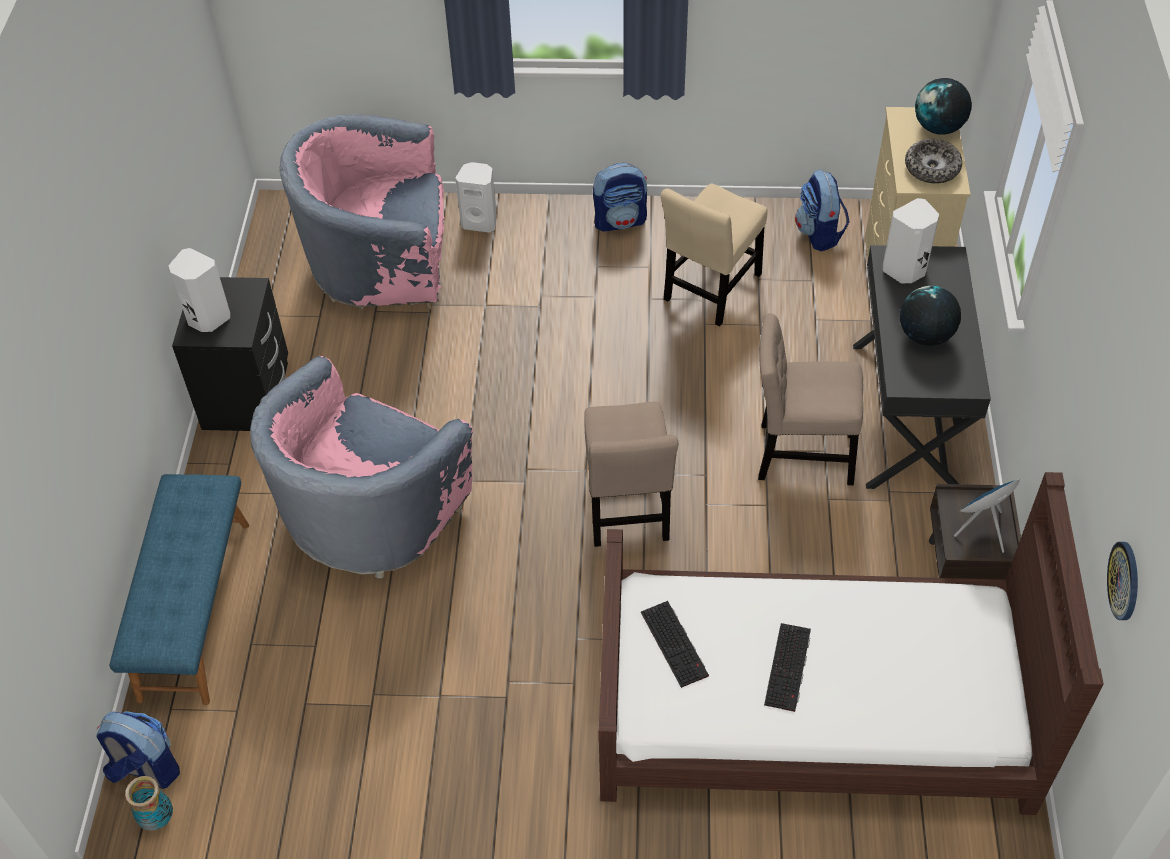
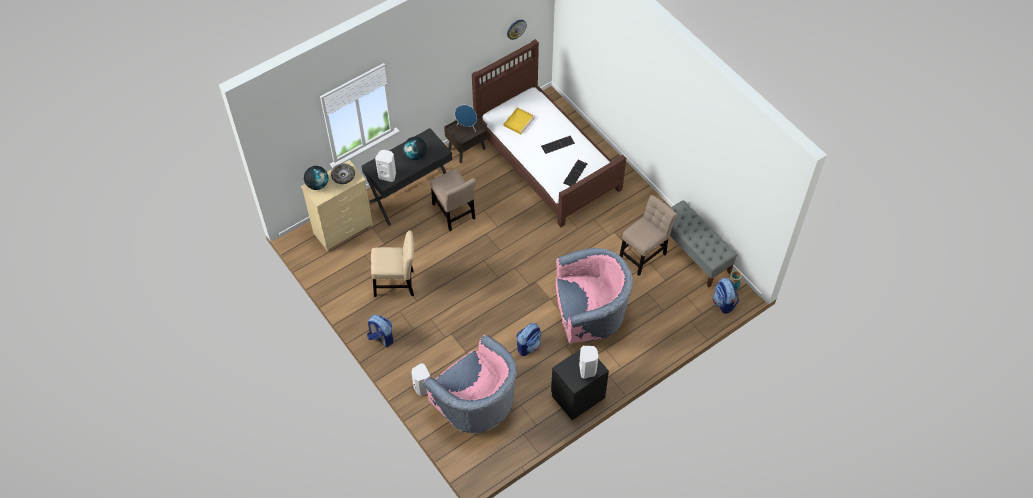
camera: 130 degrees left, 5 degrees up
blue bench [109,474,249,705] -> none
beige chair [584,402,678,547] -> beige chair moved to [619,195,677,276]
backpack [795,169,849,251] -> backpack moved to [516,323,541,356]
none -> yellow tray [504,107,535,135]
none -> grey bench [670,200,738,287]

